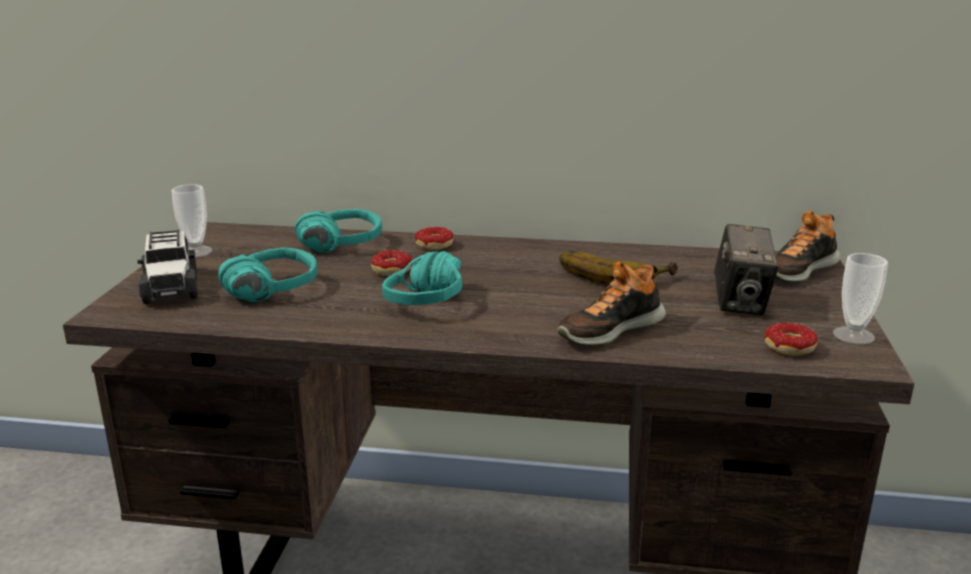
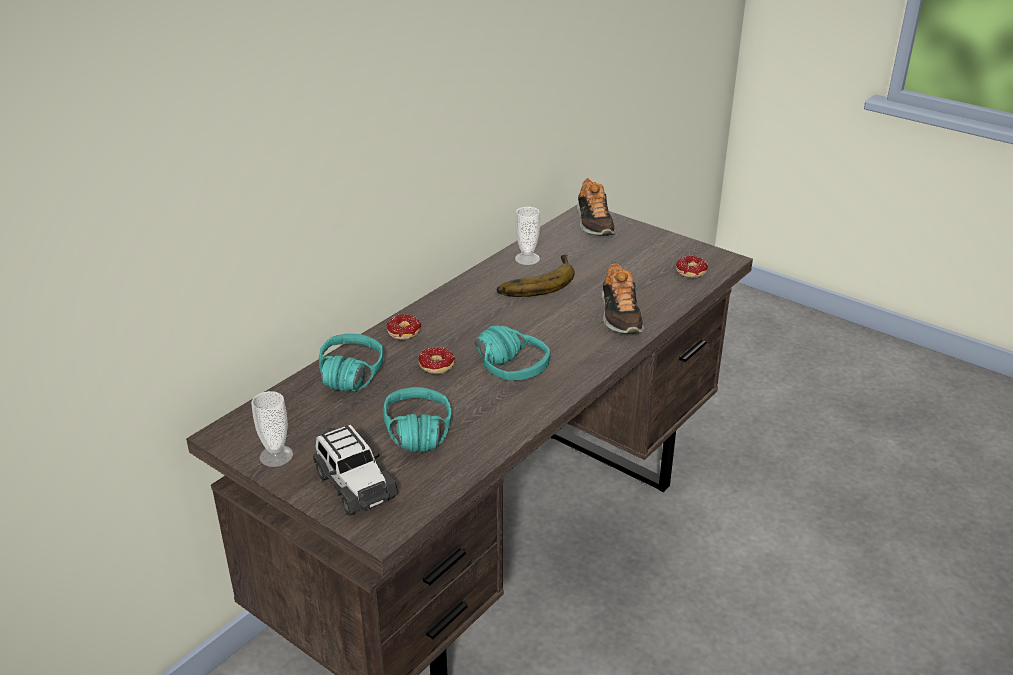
camera: 60 degrees left, 10 degrees up
toy car [137,229,198,304] -> toy car turned 45 degrees clockwise [313,425,398,516]
camera [714,224,779,315] -> none
cup [833,253,888,344] -> cup moved to [515,207,540,265]

